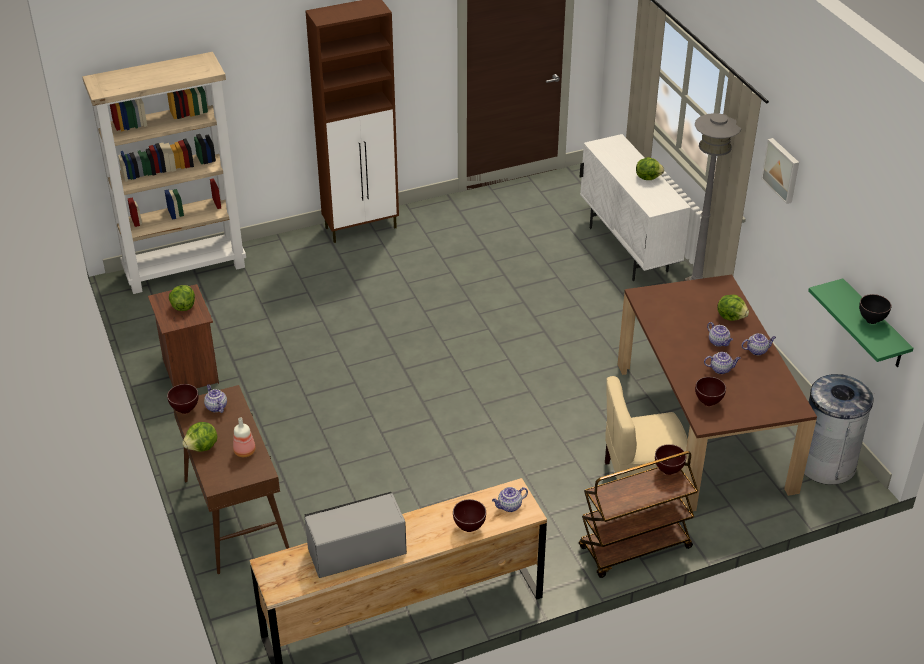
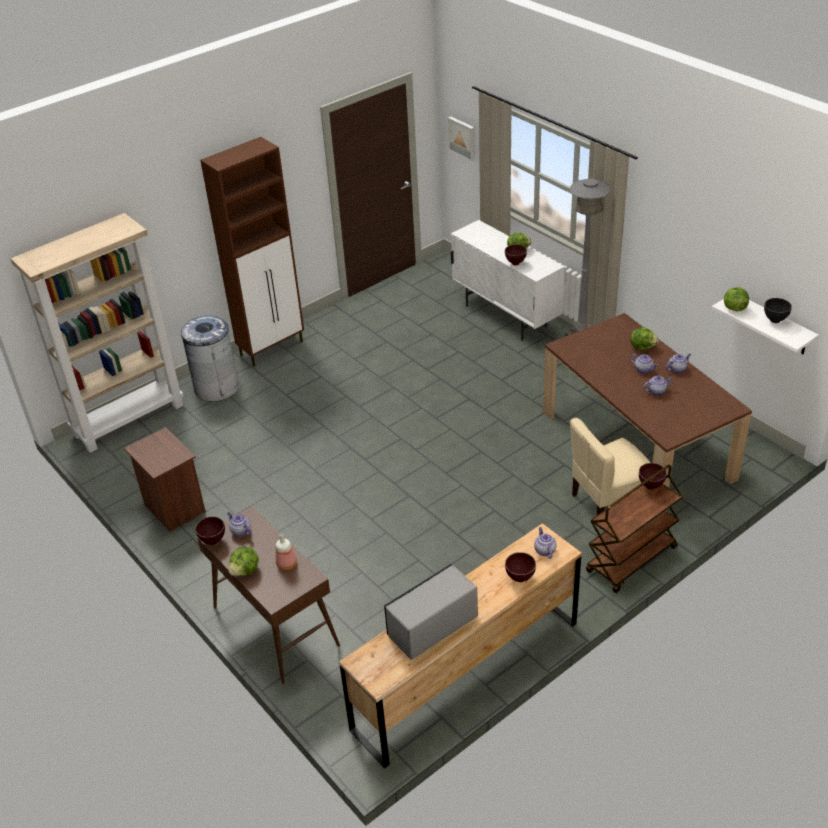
camera: 15 degrees left, 0 degrees up
lettuce [169,285,195,311] -> lettuce moved to [724,287,749,311]
teapot [492,487,528,512] -> teapot turned 120 degrees clockwise [534,527,557,559]
brown bowl [695,377,726,406] -> brown bowl moved to [505,244,527,265]
picture [761,138,799,204] -> picture moved to [448,116,475,161]
grey trash can [804,374,874,485] -> grey trash can moved to [181,316,239,402]
green shelf [808,278,914,367] -> white shelf [712,299,819,354]

